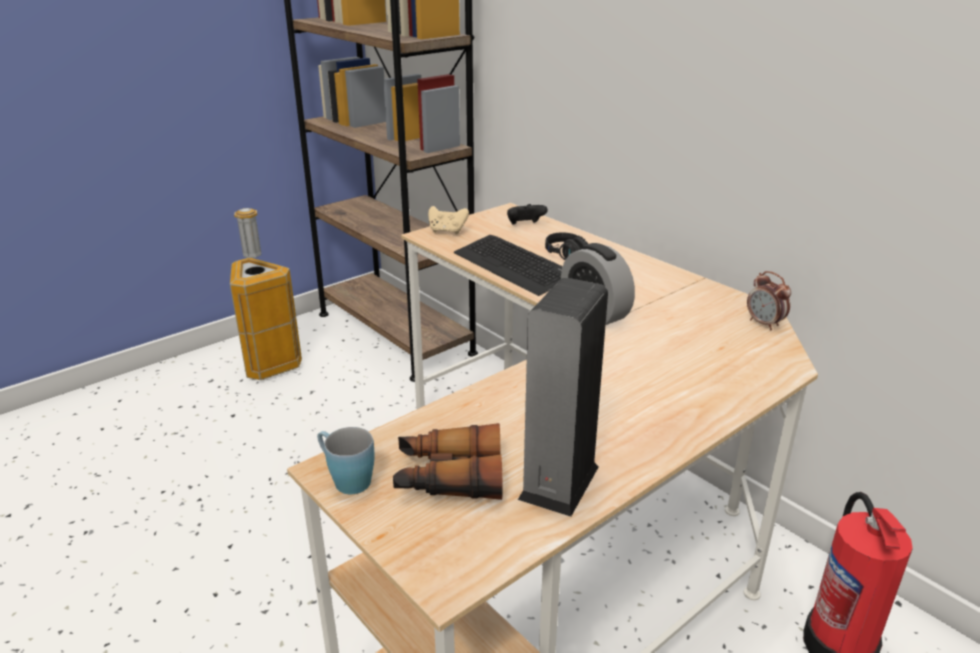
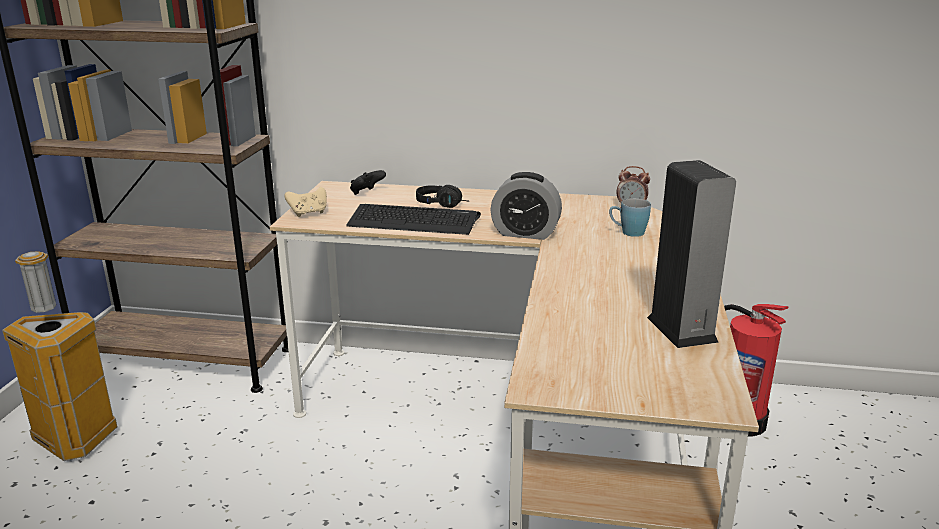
camera: 40 degrees left, 5 degrees down
blue mug [317,427,375,494] -> blue mug moved to [609,198,651,237]
binoculars [393,423,502,500] -> none

